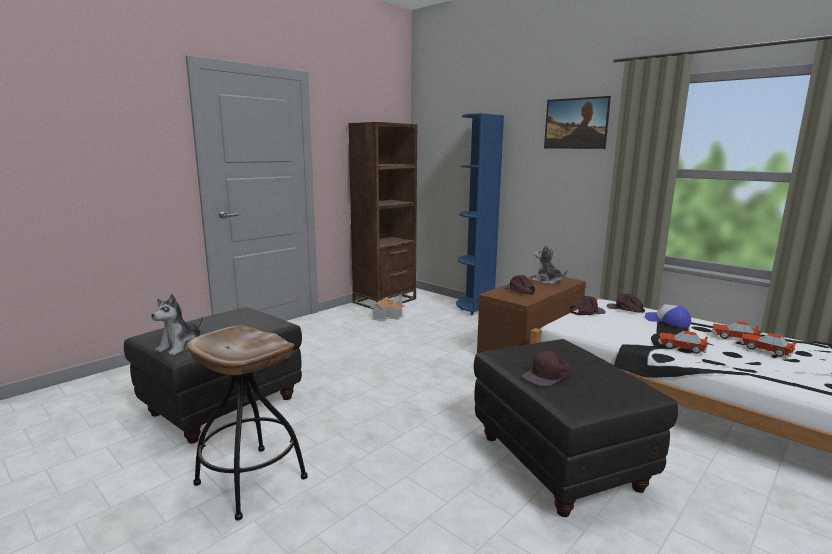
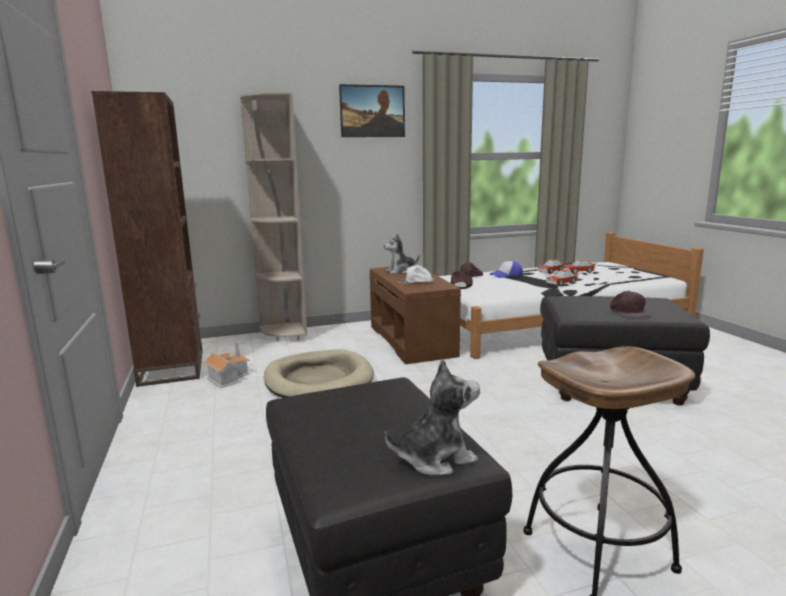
camera: 60 degrees left, 0 degrees up
plush toy [151,294,203,356] -> plush toy turned 75 degrees counterclockwise [385,359,480,476]
blue bookcase [456,113,504,315] -> beige bookcase [240,92,307,341]
brown cap [504,275,535,295] -> white cap [398,265,434,284]
none -> beige dog bed [264,349,374,398]

